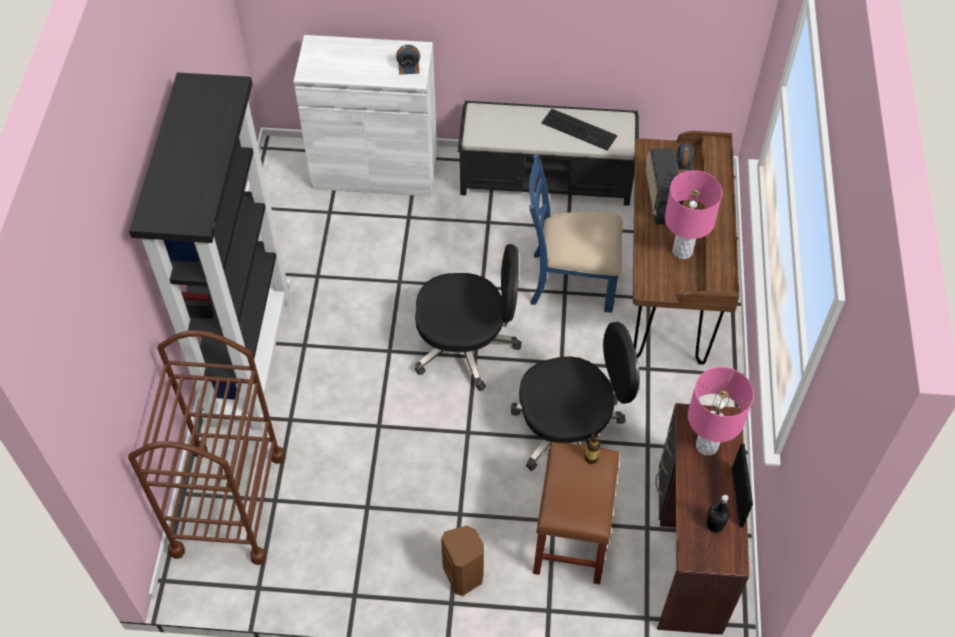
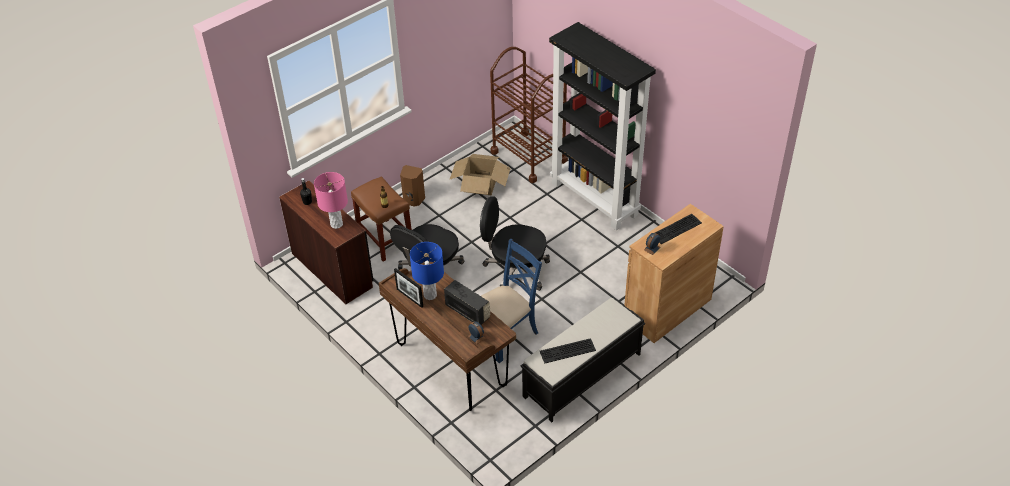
camera: 135 degrees right, 10 degrees down
white cabinet [294,35,437,197] -> brown cabinet [624,204,724,343]
black office chair [415,244,522,391] -> black office chair turned 60 degrees clockwise [480,196,550,291]
pink table lamp [665,170,723,259] -> blue table lamp [410,242,444,300]
picture frame [732,444,753,527] -> picture frame moved to [394,268,423,308]
none -> cardboard box [449,154,511,195]
none -> keyboard [655,214,702,244]

